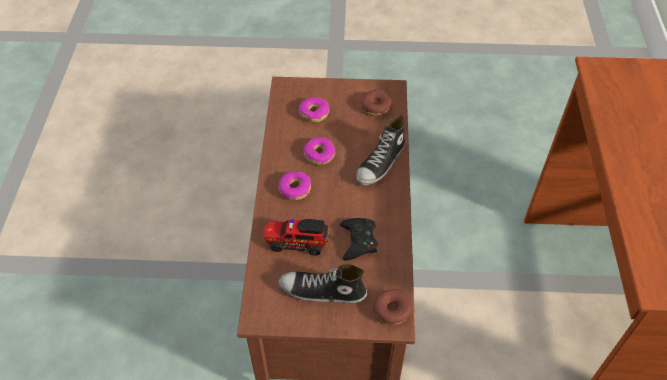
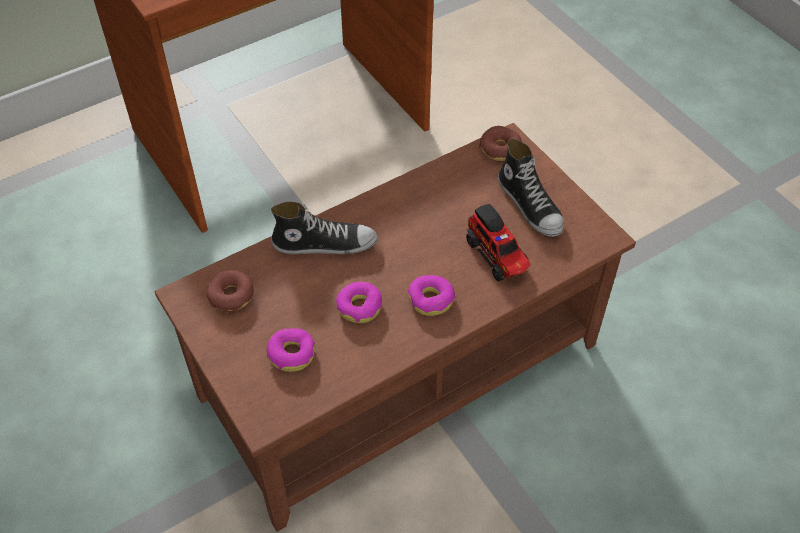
camera: 125 degrees left, 0 degrees up
black game controller [340,218,378,261] -> none

